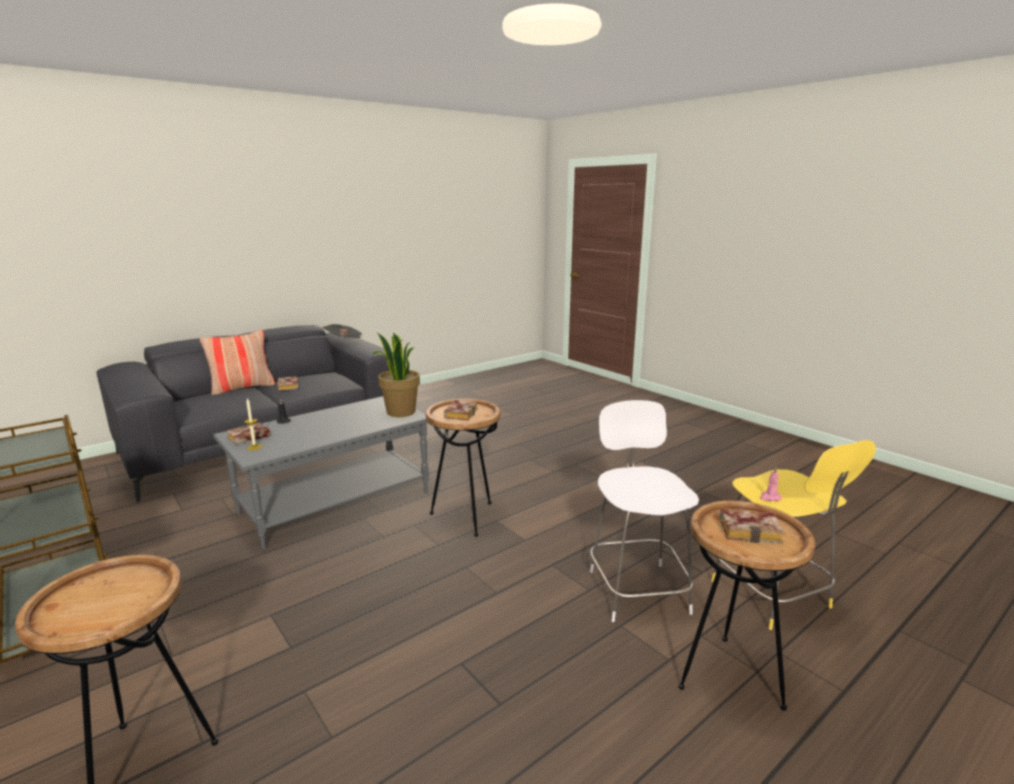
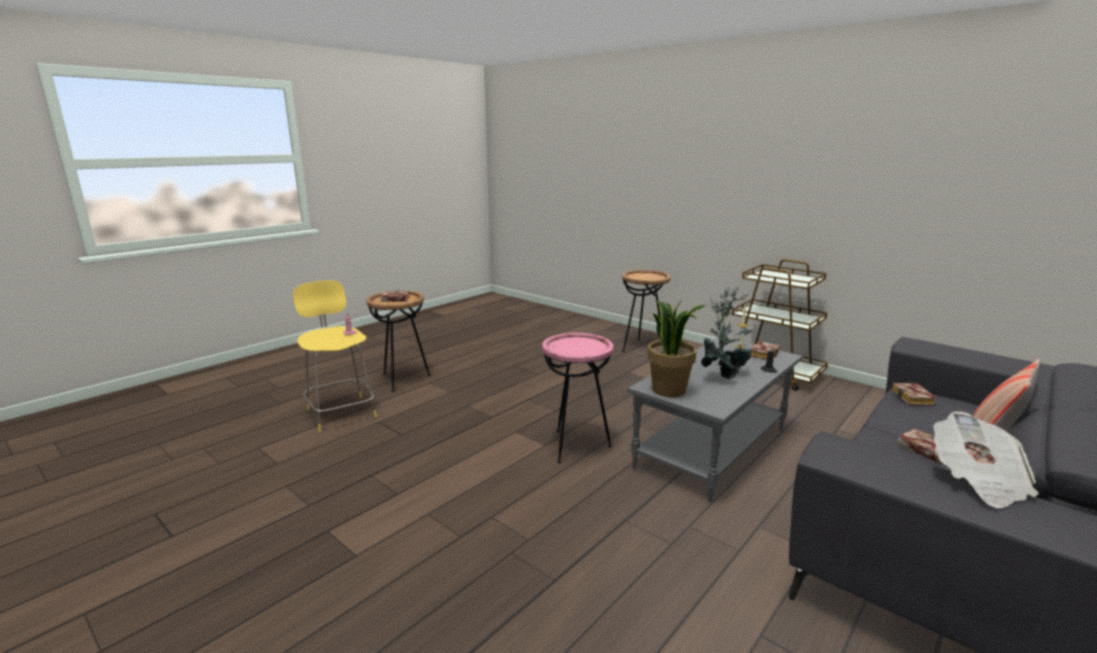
camera: 170 degrees right, 0 degrees up
brown side table [426,399,501,536] -> pink side table [542,333,614,463]
book [444,400,478,420] -> book moved to [891,383,937,405]
white stool [590,400,699,622] -> none
none -> potted plant [701,287,753,380]

